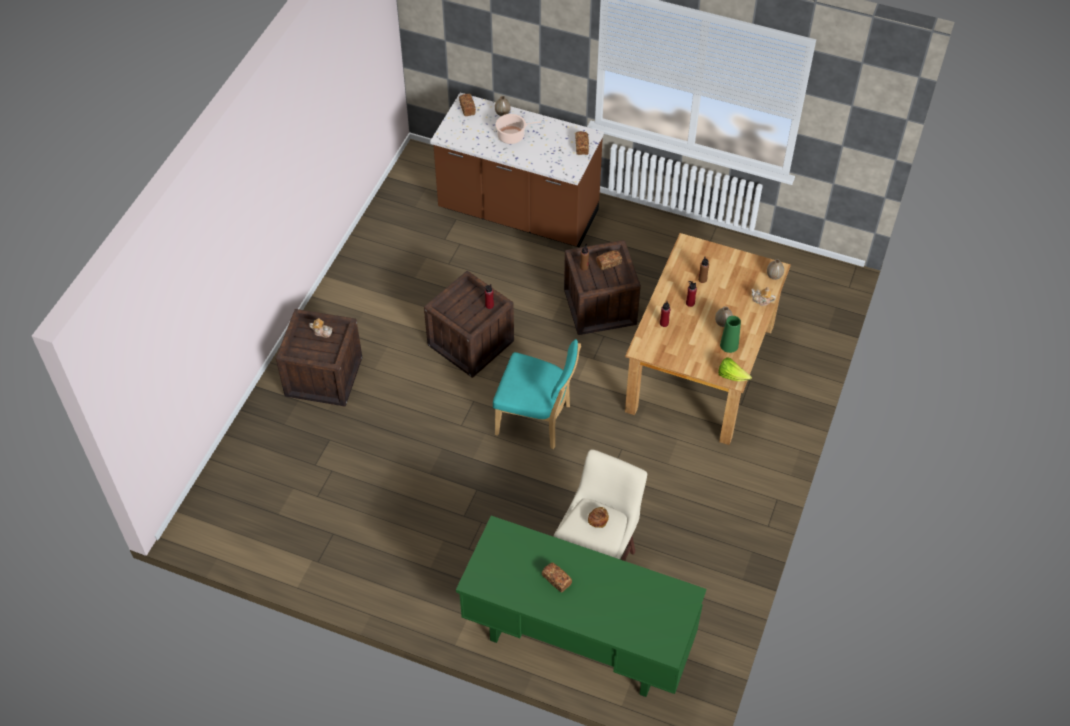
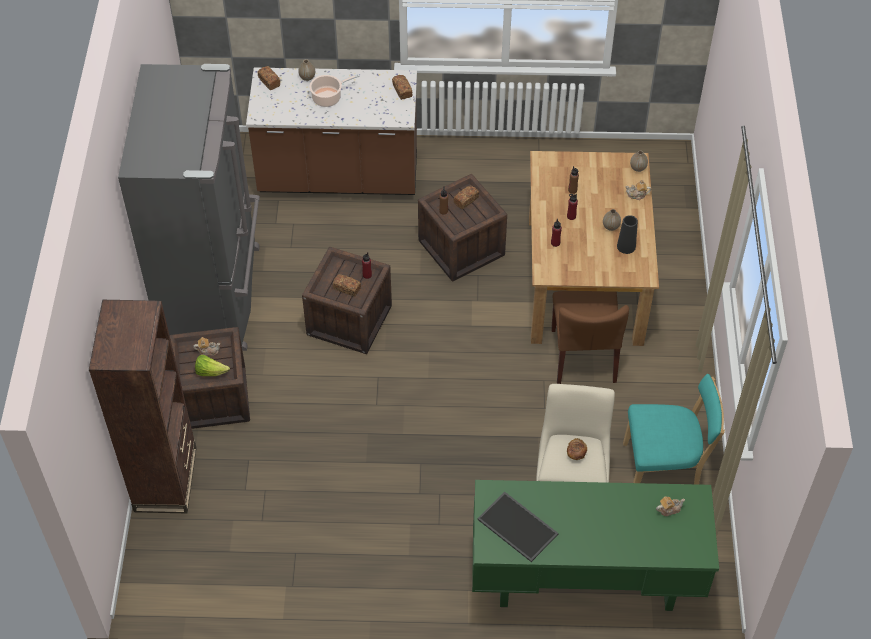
camera: 20 degrees left, 0 degrees up
turquoise chair [493,339,581,449] -> turquoise chair moved to [623,374,725,485]
bread [542,563,572,593] -> bread moved to [333,274,361,297]
lettuce [718,357,752,382] -> lettuce moved to [195,355,230,376]
green vase [720,316,741,353] -> black vase [617,215,638,254]
none -> brown bookcase [89,300,197,513]
none -> grey fridge [118,64,260,351]
none -> tray [477,492,558,562]
none -> brown chair [551,291,629,384]
none -> teapot [656,496,685,516]

